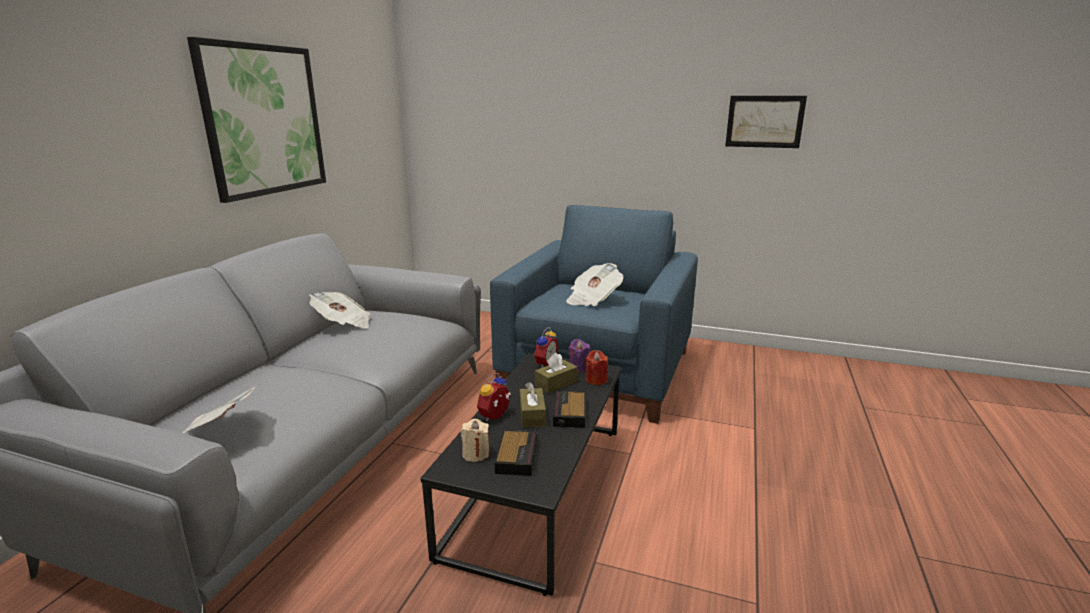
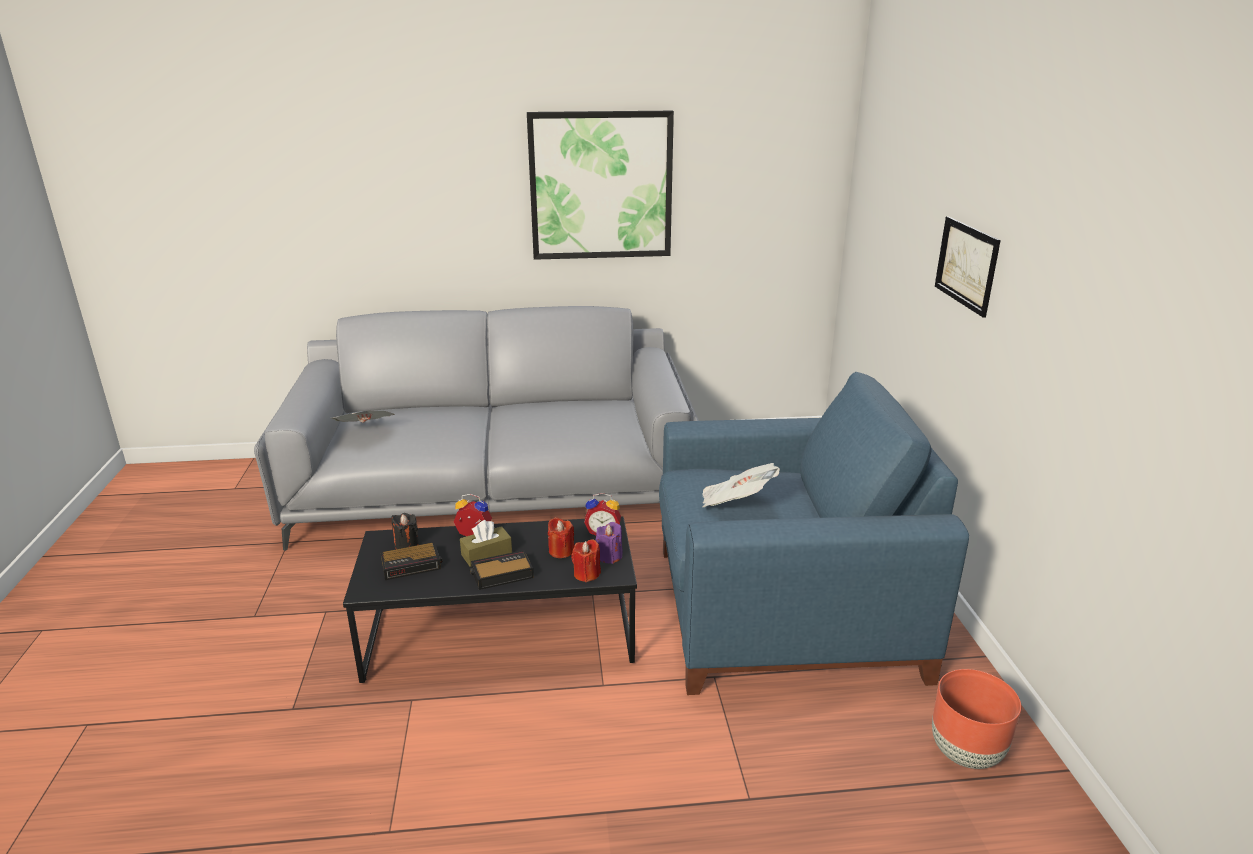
camera: 65 degrees right, 5 degrees up
newspaper [309,292,370,328] -> none
beige candle [461,419,489,462] -> black candle [391,513,419,549]
brown tissue box [535,353,578,393] -> red candle [548,517,574,558]
picture [725,96,807,148] -> picture moved to [935,216,1001,318]
none -> brown planter [932,669,1021,769]

